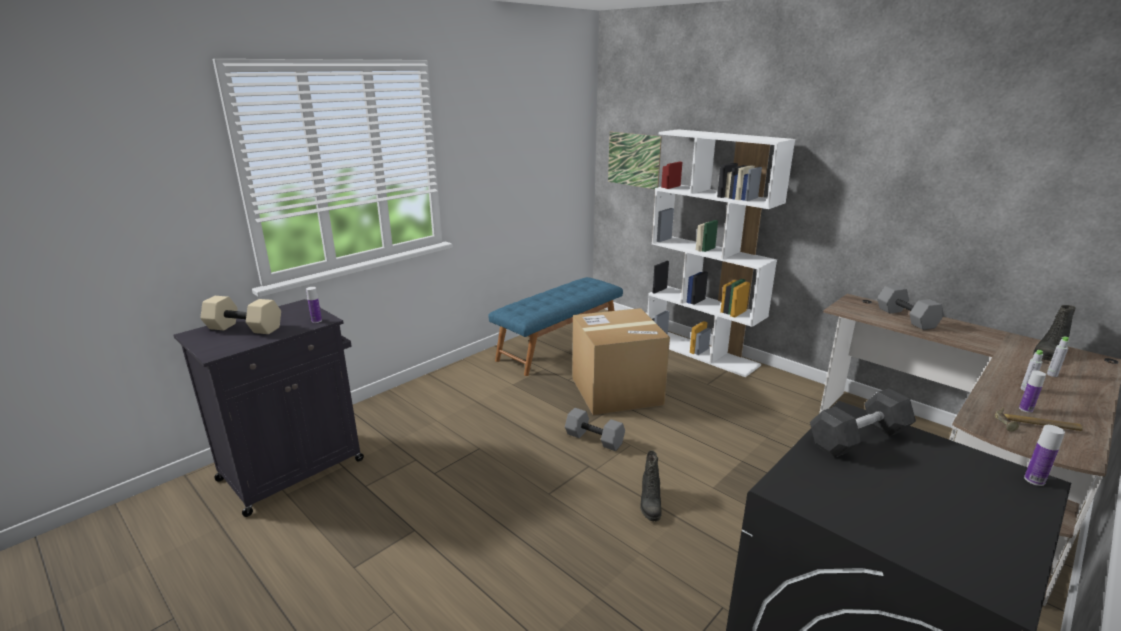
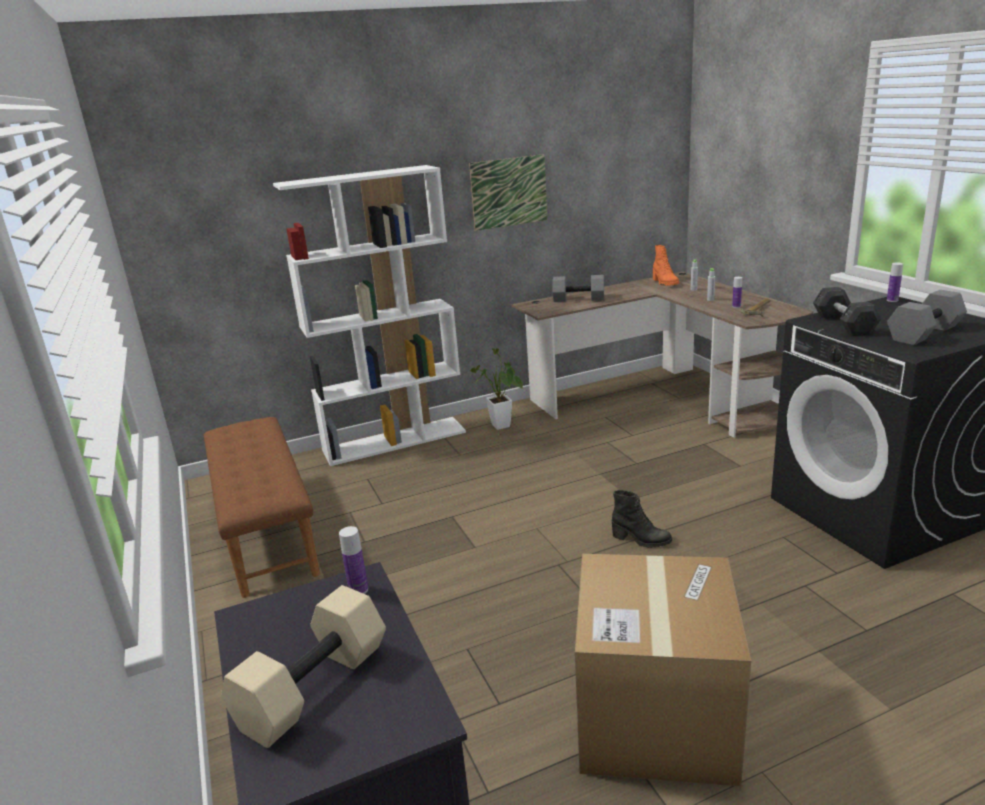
camera: 65 degrees left, 0 degrees up
blue bench [488,277,623,376] -> brown bench [204,417,320,598]
grey dumbbell [565,408,625,451] -> grey dumbbell moved to [887,290,967,345]
cardboard box [572,308,670,415] -> cardboard box moved to [575,554,751,786]
picture [608,132,662,189] -> picture moved to [469,154,547,231]
black boot [1033,305,1076,361] -> orange boot [653,245,679,286]
none -> potted plant [471,348,523,430]

